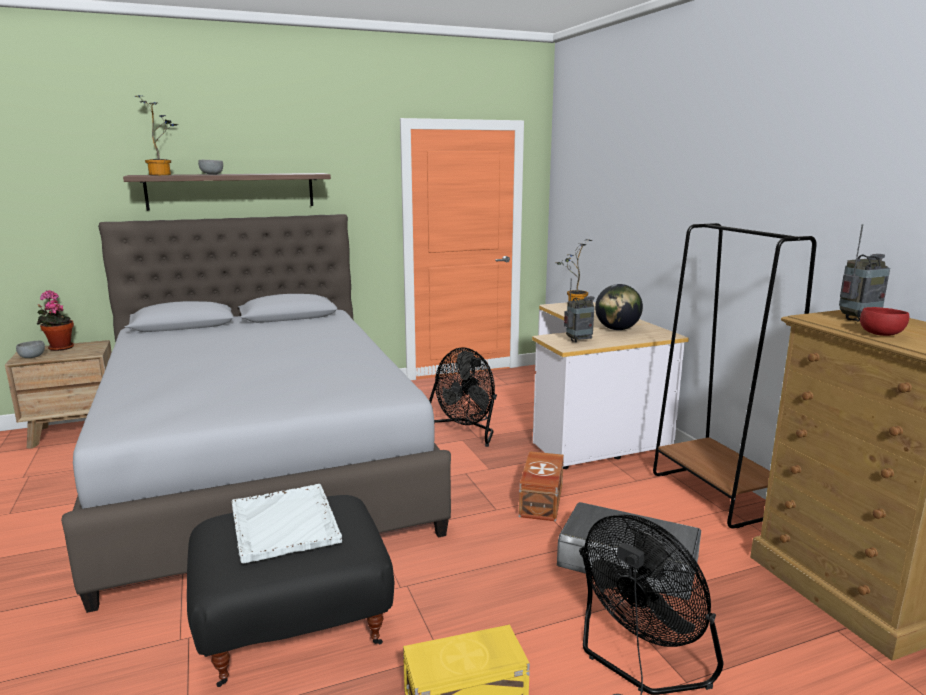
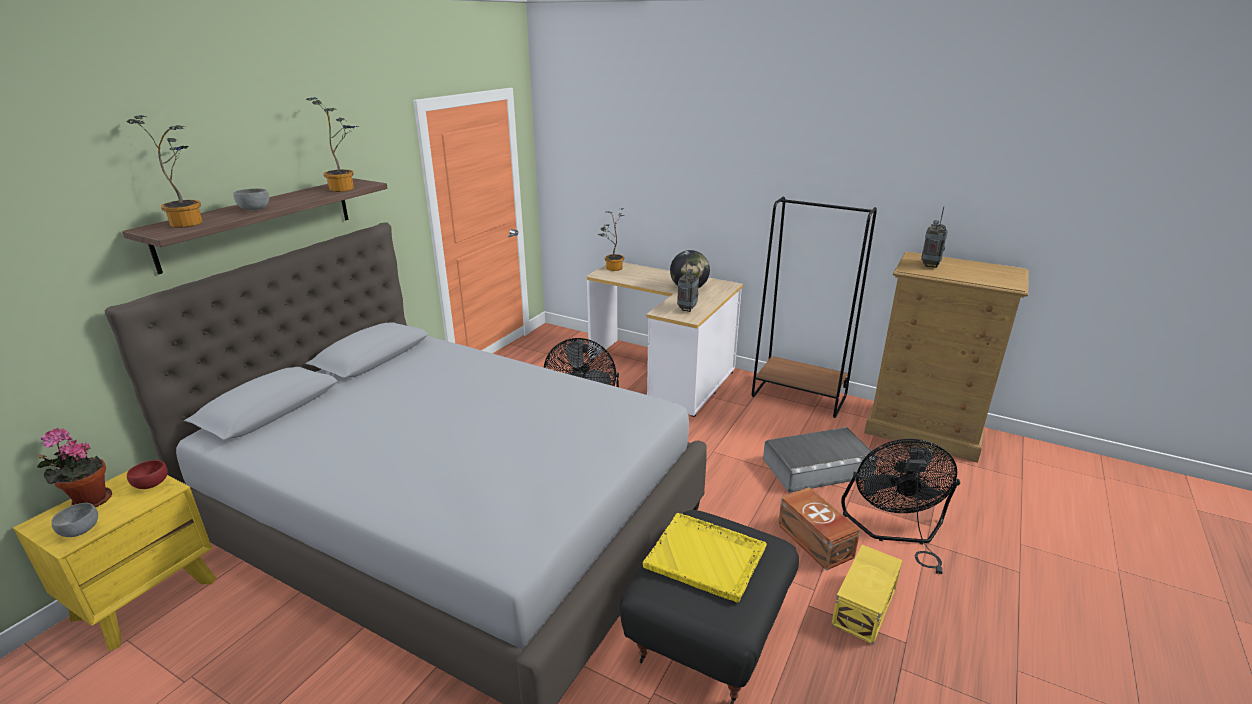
camera: 40 degrees left, 10 degrees up
brown nightstand [5,340,112,449] -> yellow nightstand [13,470,216,651]
white tray [232,484,342,563] -> yellow tray [643,513,767,603]
brown storage box [519,451,564,521] -> brown storage box moved to [778,487,860,571]
red bowl [860,307,909,336] -> red bowl moved to [127,460,168,489]
none -> potted plant [306,97,359,192]

